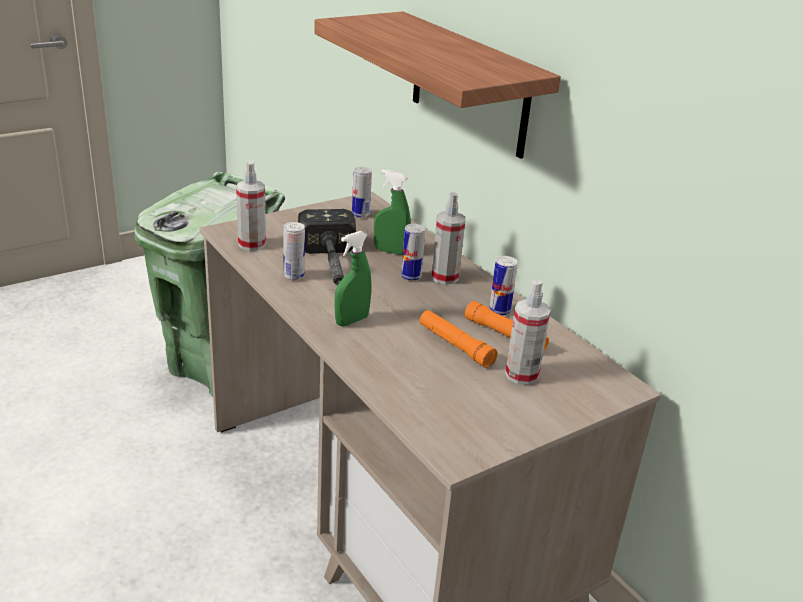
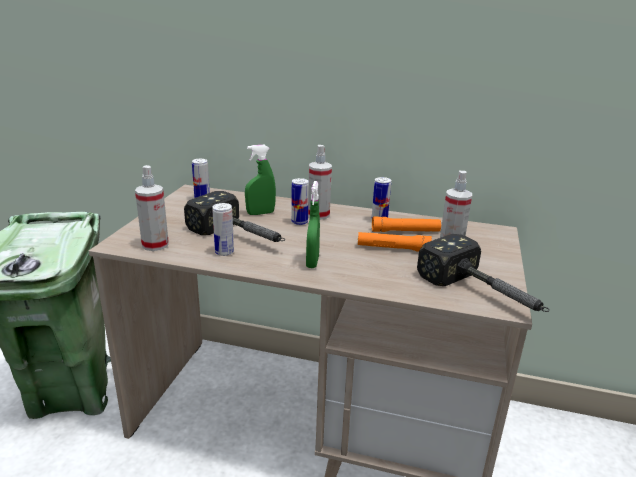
camera: 40 degrees left, 5 degrees down
shelf [314,11,561,159] -> none
none -> hammer [417,234,550,312]

